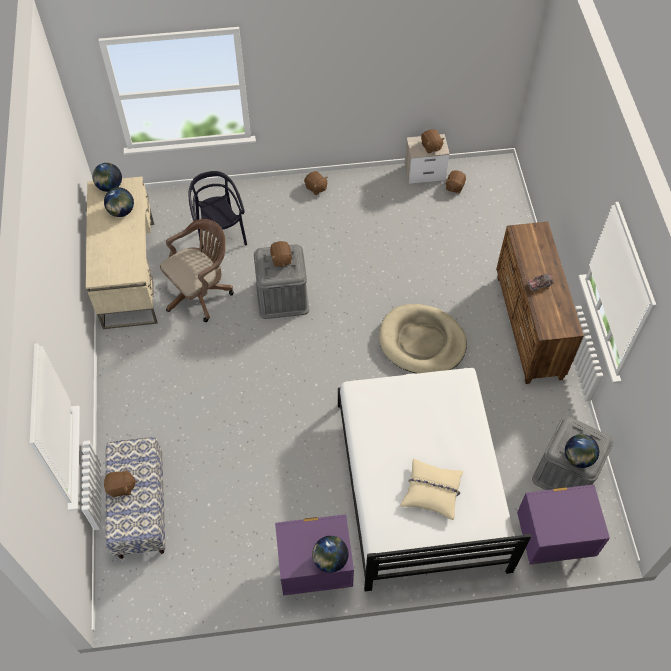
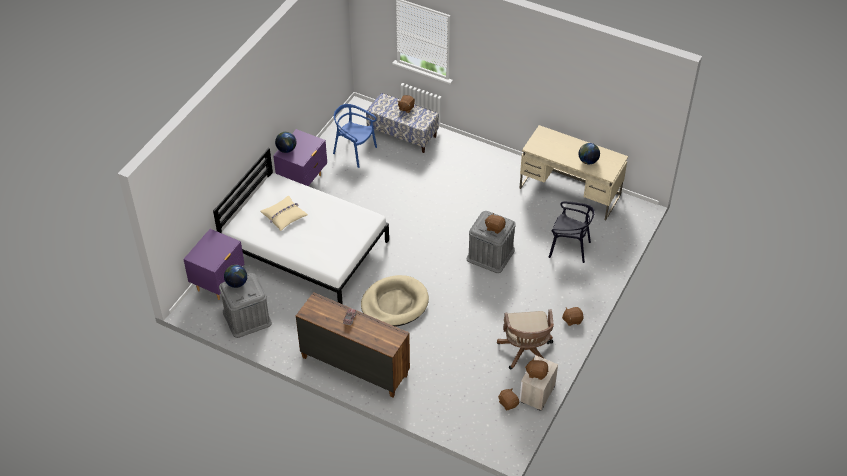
camera: 125 degrees right, 10 degrees down
globe [92,163,122,192] -> none
brown office chair [160,219,234,322] -> brown office chair moved to [497,309,554,369]
none -> blue chair [333,104,377,168]

